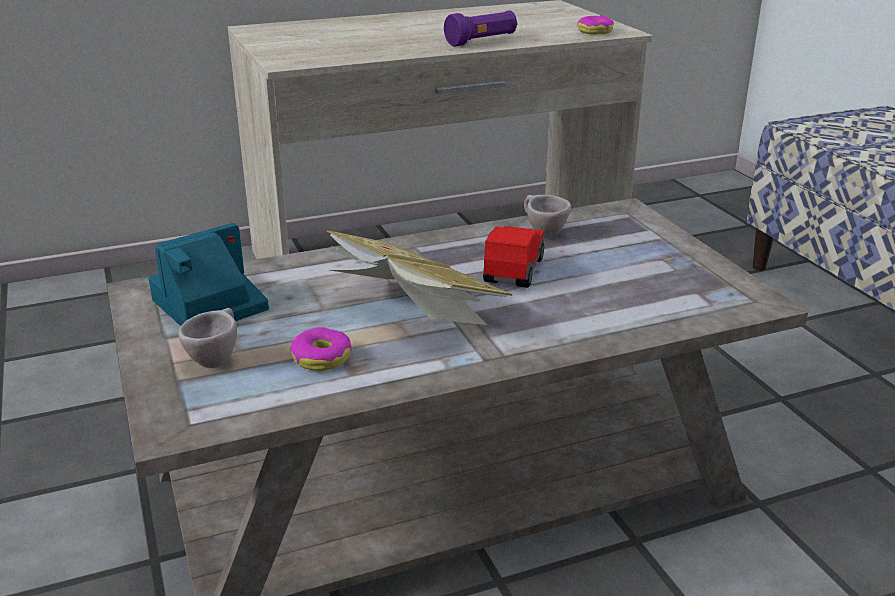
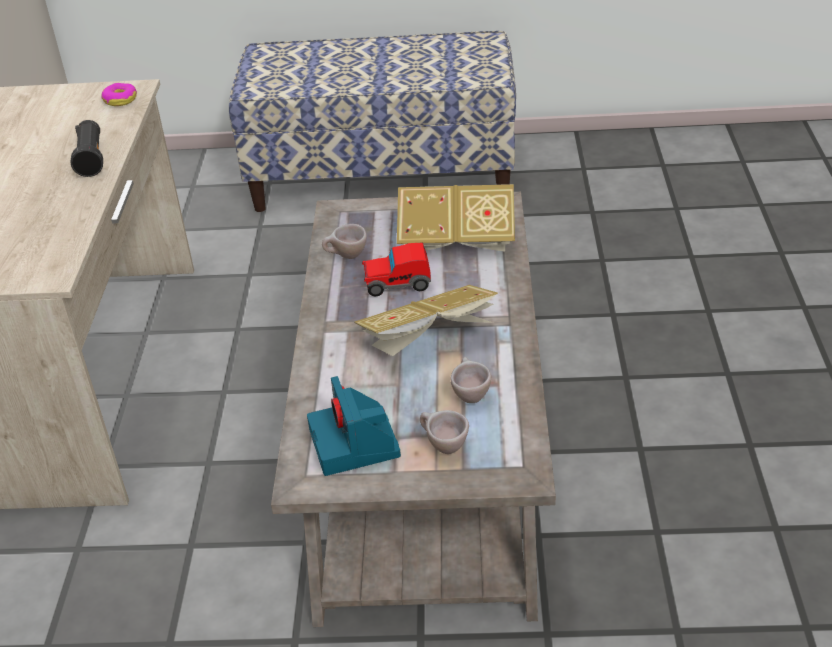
camera: 65 degrees left, 10 degrees up
donut [290,327,352,371] -> beige cup [451,357,491,403]
purple flashlight [444,11,517,47] -> black flashlight [71,120,103,177]
toy car [483,226,545,288] -> toy car turned 45 degrees counterclockwise [362,243,431,297]
none -> book [397,184,515,251]

